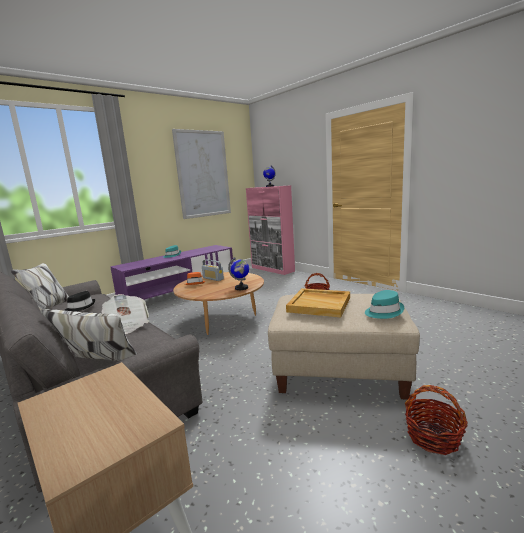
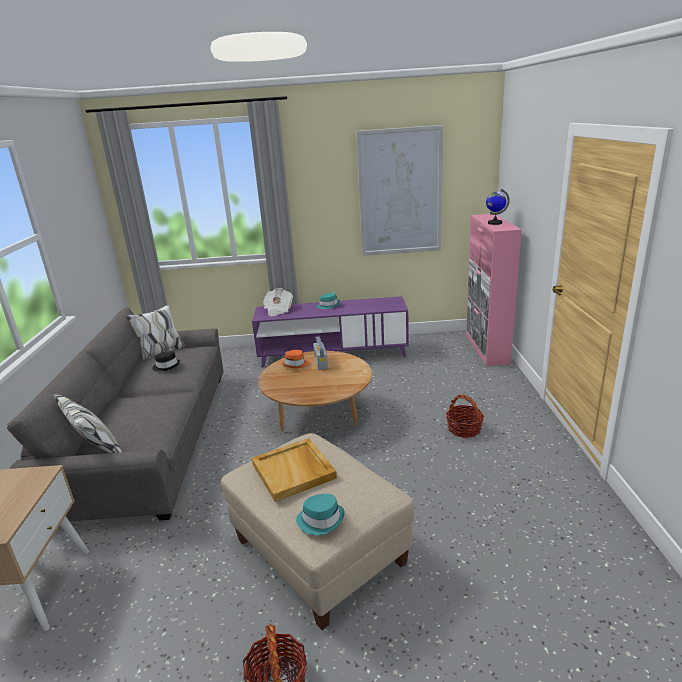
camera: 40 degrees right, 10 degrees up
newspaper [102,294,149,334] -> newspaper moved to [263,288,293,316]
globe [228,257,249,290] -> none

